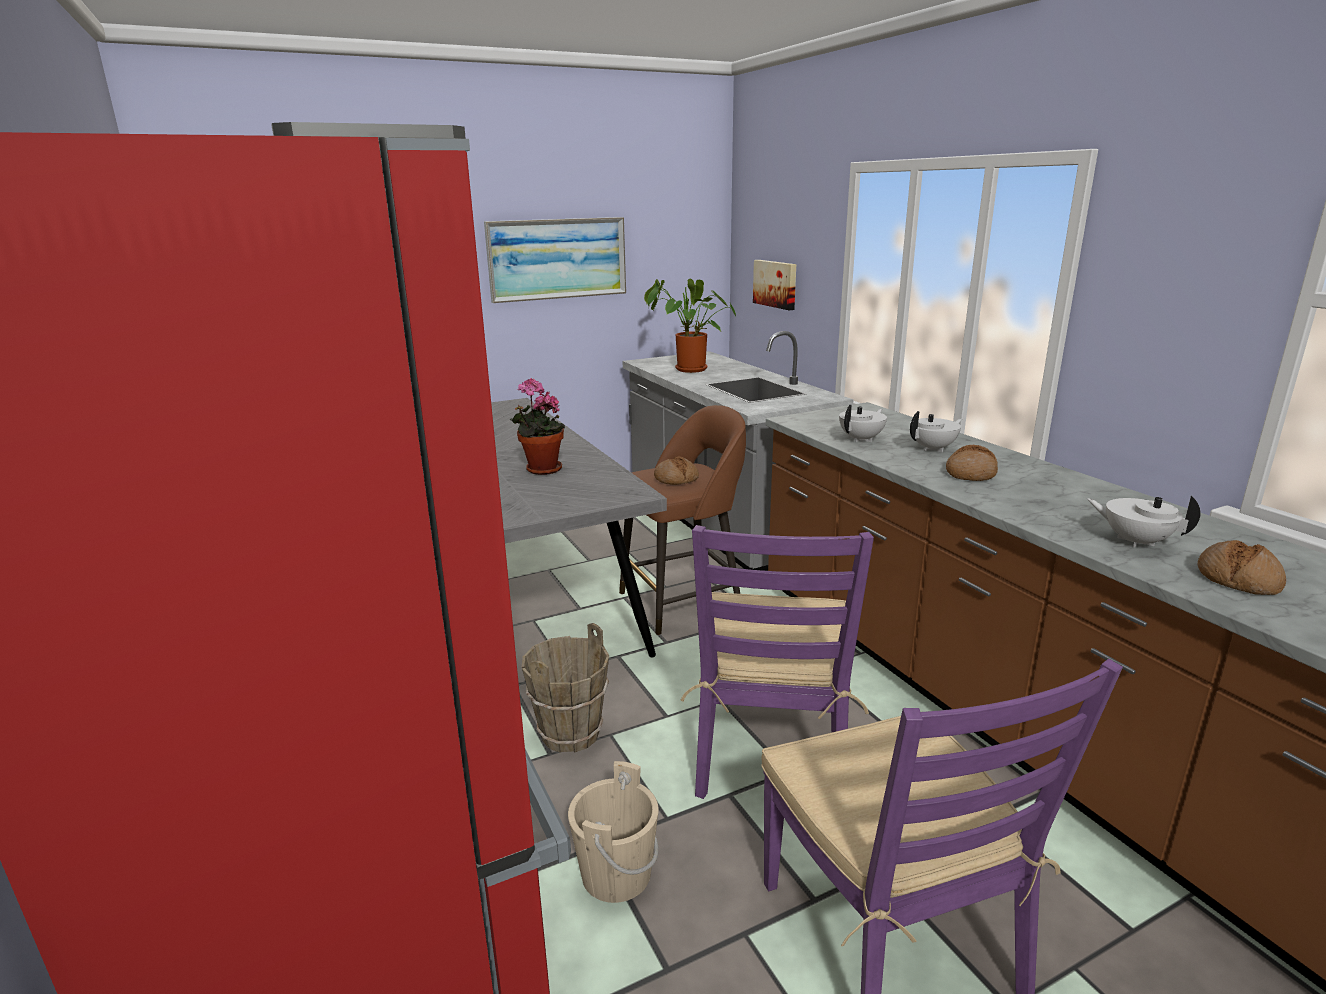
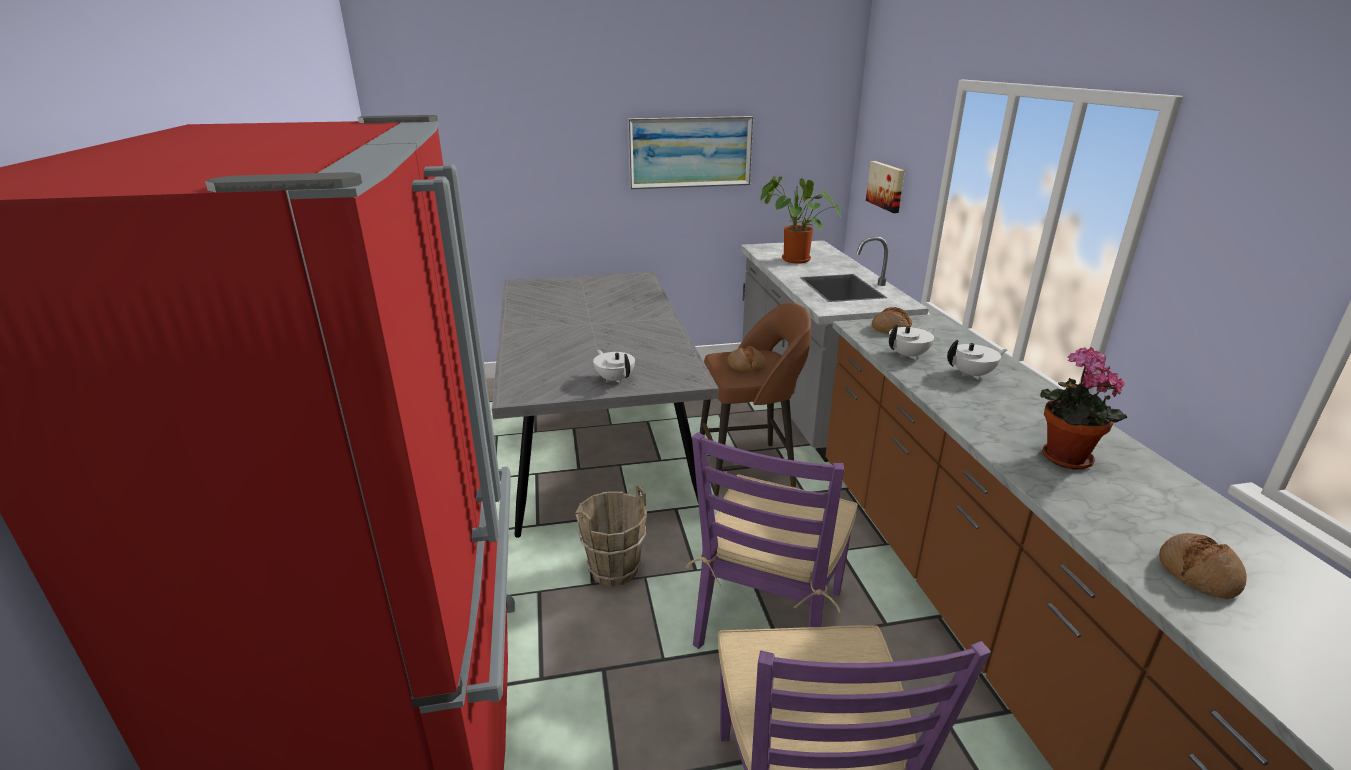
camera: 15 degrees right, 5 degrees up
potted plant [509,378,565,475] -> potted plant moved to [1040,347,1127,470]
beige bucket [568,761,659,903] -> none
bread [946,445,998,481] -> bread moved to [872,307,912,334]
white teapot [1087,496,1200,548] -> white teapot moved to [593,349,635,383]

